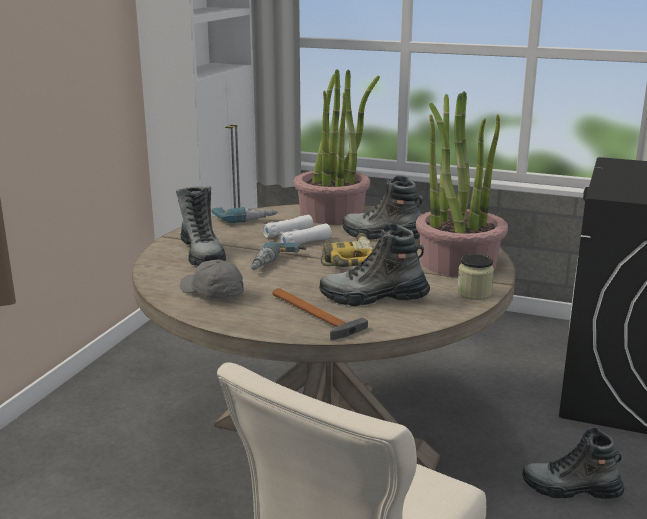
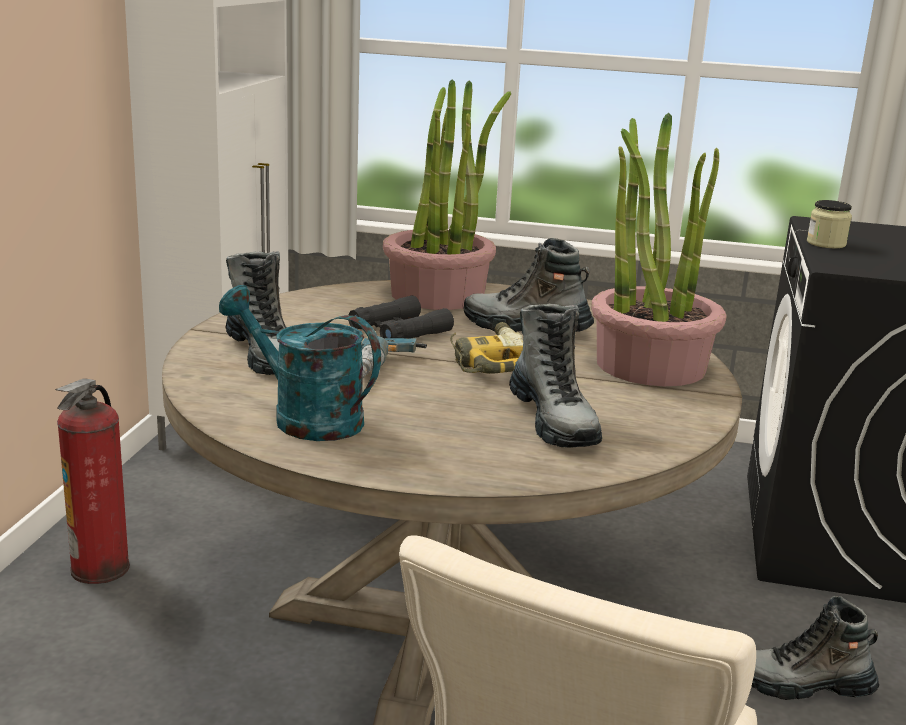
camera: 10 degrees left, 0 degrees up
grey cap [180,260,244,299] -> turquoise watering can [219,285,381,441]
power drill [212,207,278,223] -> none
white binoculars [262,215,332,244] -> black binoculars [349,295,454,338]
hammer [272,288,368,340] -> none
boot [319,223,430,306] -> boot turned 105 degrees counterclockwise [509,304,602,448]
jar [457,254,494,300] -> jar moved to [807,200,852,248]
none -> fire extinguisher [55,378,130,584]

